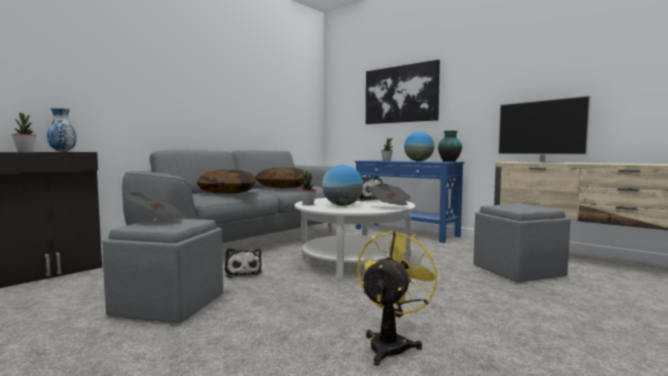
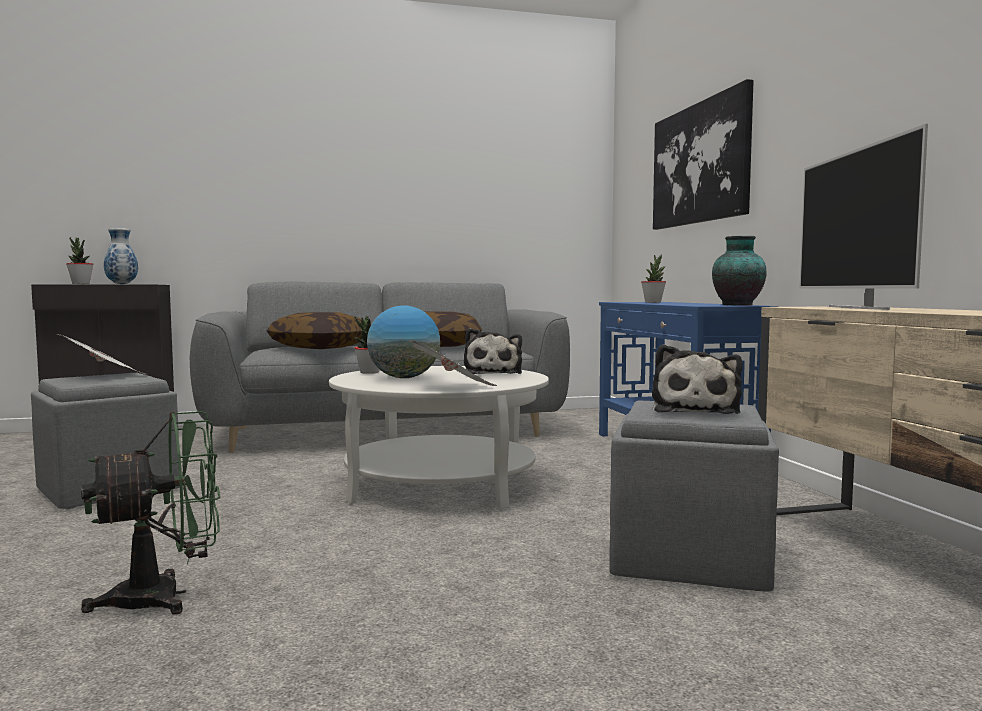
camera: 35 degrees right, 0 degrees up
plush toy [224,248,262,278] -> plush toy moved to [652,345,742,414]
yellow fan [357,230,440,365] -> green fan [81,411,220,614]
globe [404,131,435,161] -> none

